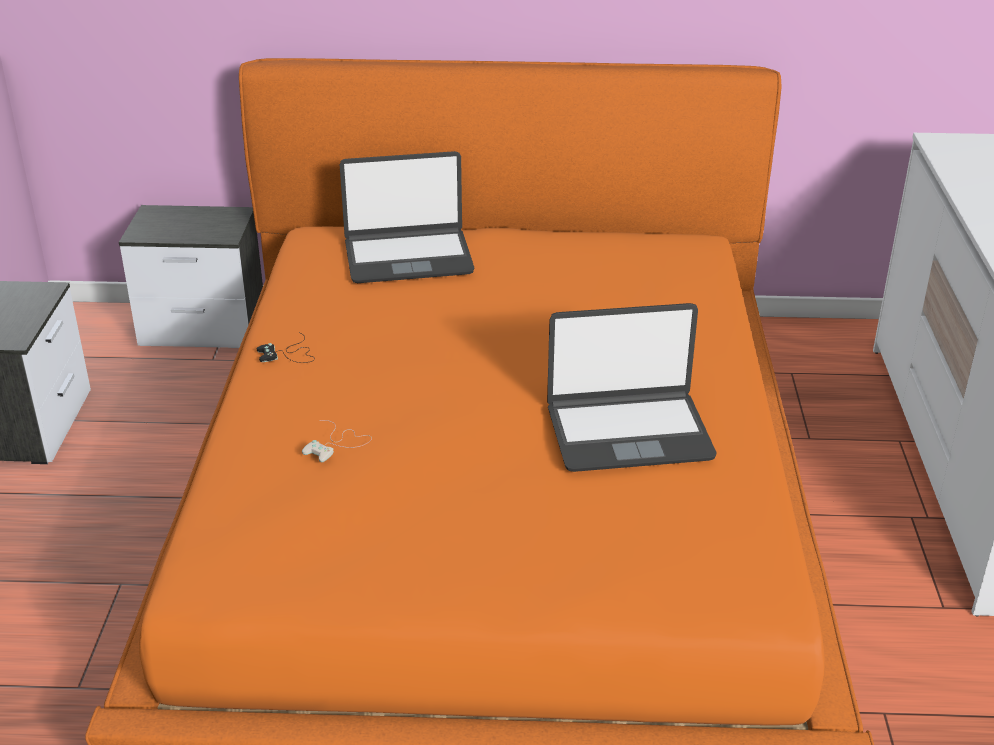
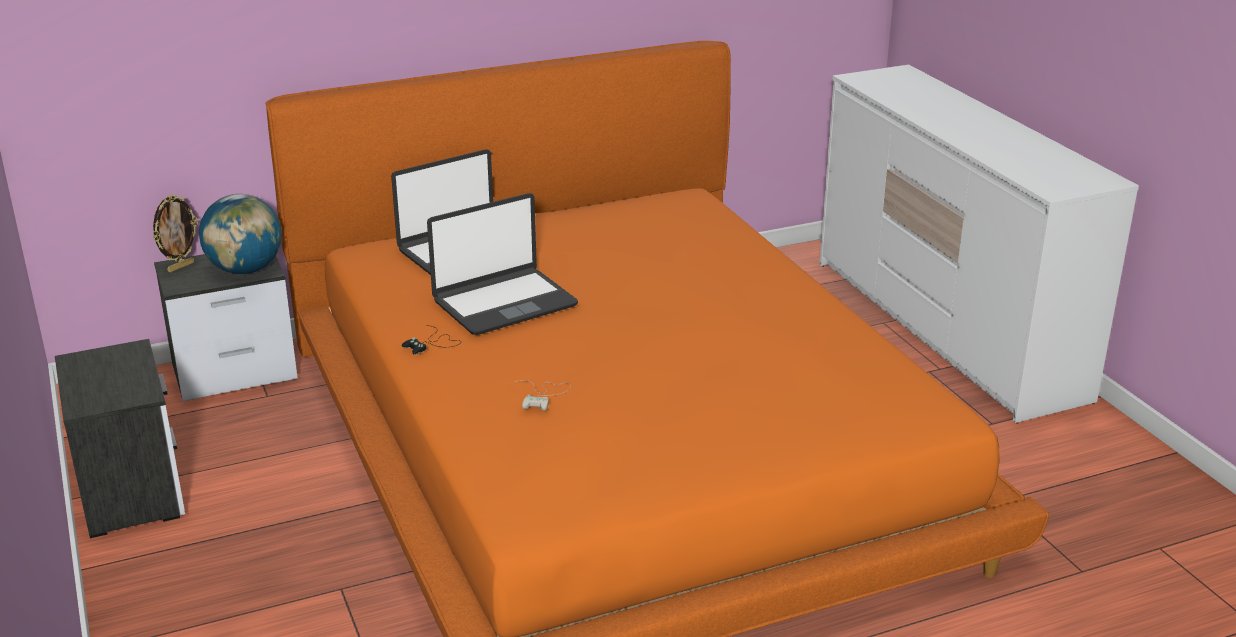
camera: 25 degrees left, 5 degrees down
laptop [547,303,716,472] -> laptop moved to [427,193,578,335]
none -> picture frame [153,194,198,272]
none -> globe [199,194,282,274]

